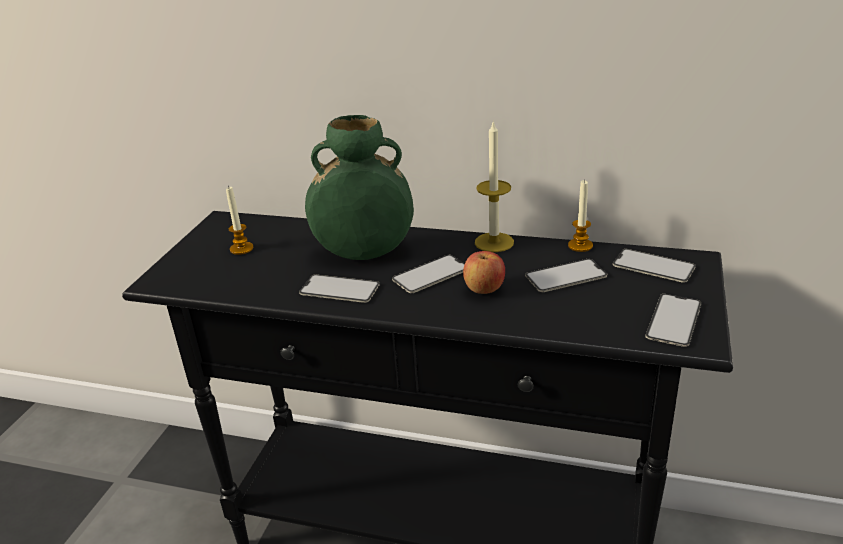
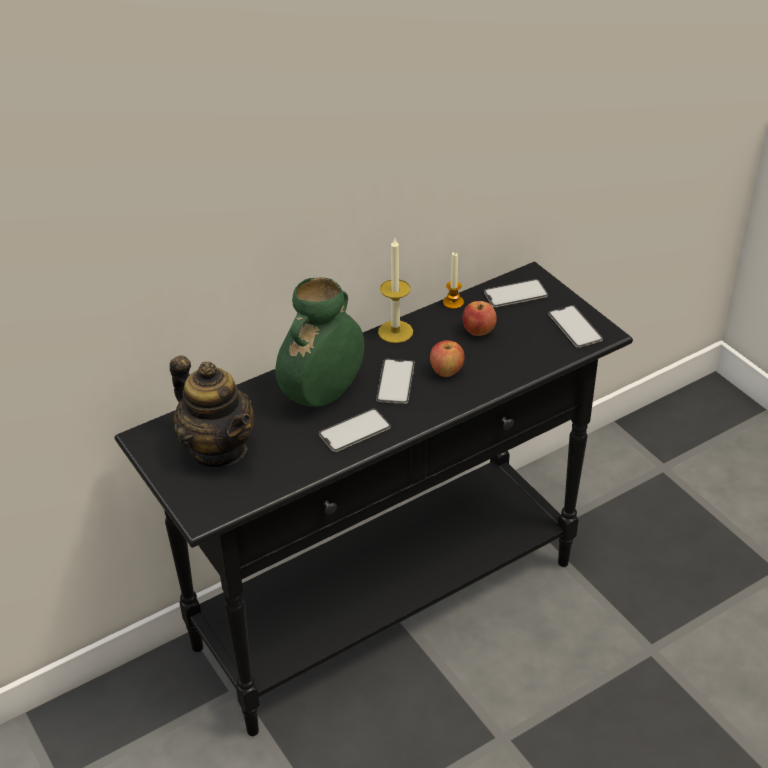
camera: 50 degrees left, 10 degrees up
candle [226,186,253,255] -> teapot [170,355,254,467]
phone [525,259,607,292] -> apple [462,301,497,336]

